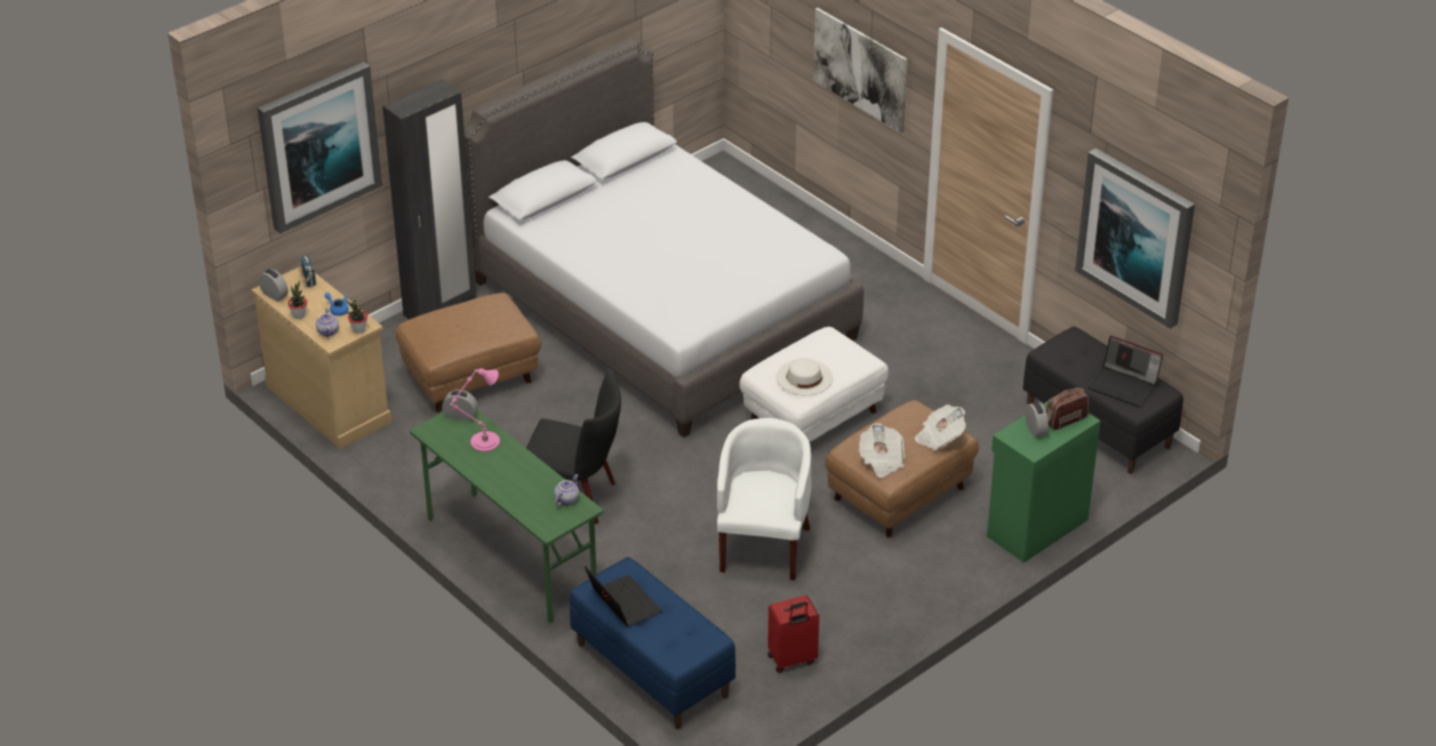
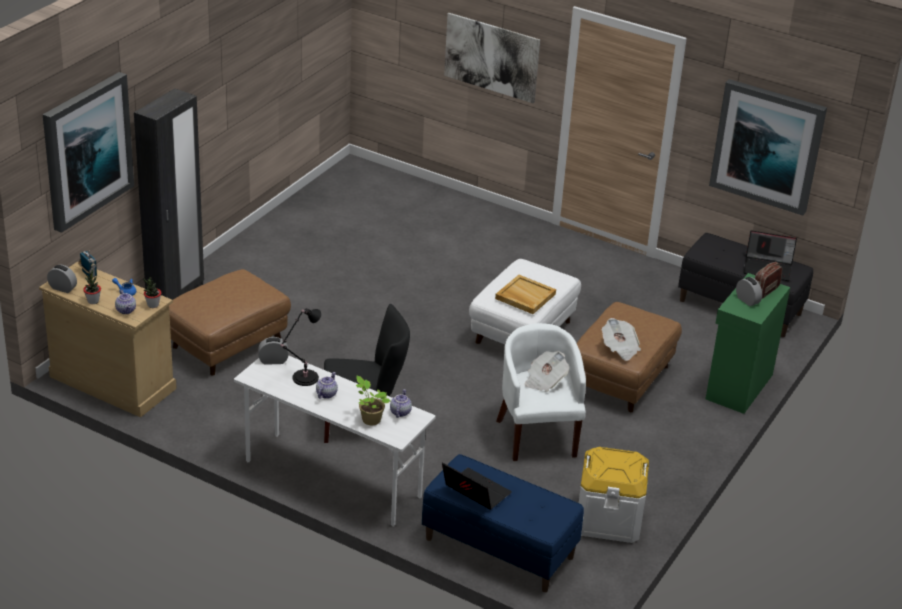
camera: 20 degrees left, 5 degrees down
green desk [410,410,603,623] -> white desk [234,355,436,527]
pink table lamp [450,368,500,452] -> black table lamp [280,308,321,386]
grey bed [464,38,864,438] -> none
red suitcase [768,595,819,673] -> white storage box [579,447,649,543]
white hat [776,358,833,395] -> beige tray [495,275,556,314]
newspaper [915,405,966,451] -> newspaper moved to [525,351,569,392]
none -> teapot [316,372,338,399]
none -> potted plant [356,376,391,425]

